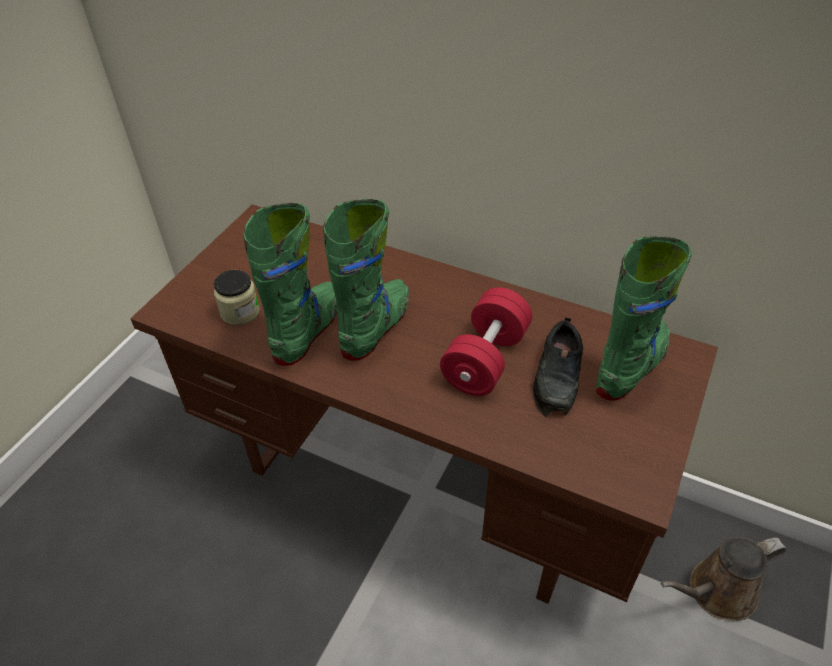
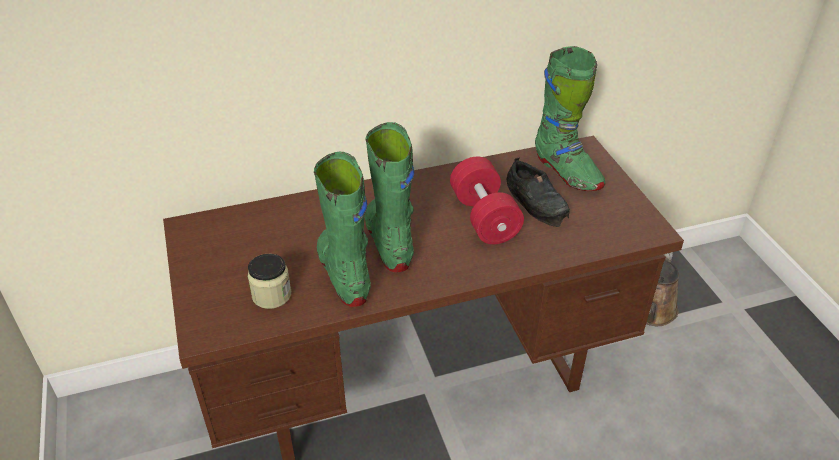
camera: 45 degrees left, 5 degrees down
green boot [596,236,692,401] -> green boot turned 150 degrees clockwise [535,46,606,191]

